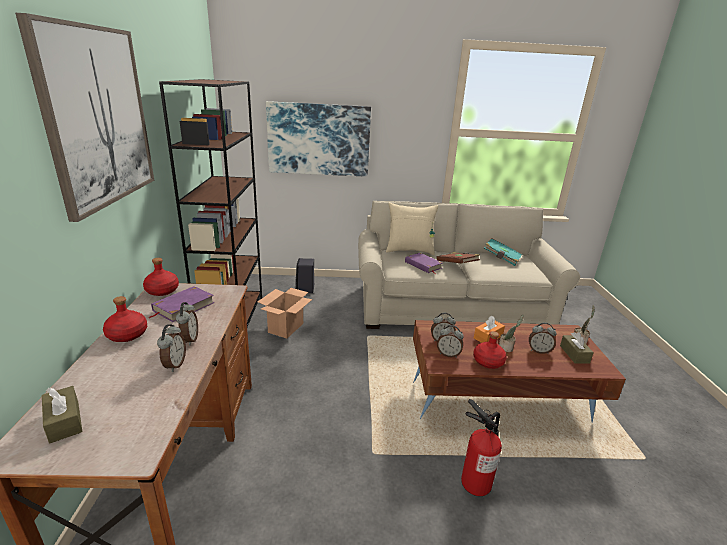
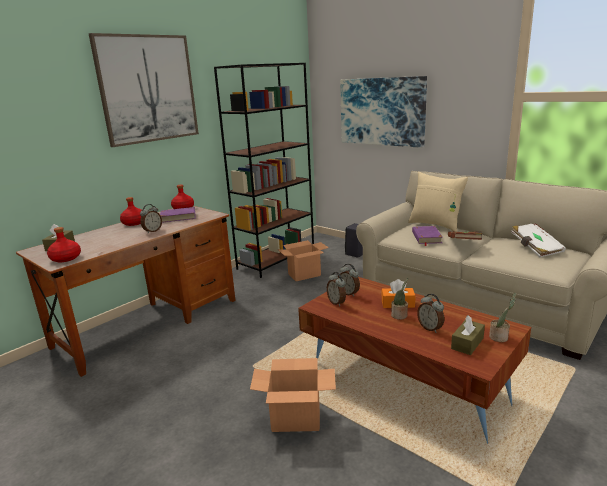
camera: 45 degrees right, 5 degrees down
alarm clock [157,324,186,372] -> none
fire extinguisher [461,399,502,496] -> cardboard box [250,358,336,432]
red bottle [473,331,507,369] -> red bottle moved to [47,227,81,262]
turquoise book [484,238,522,266] -> white book [511,223,566,257]

